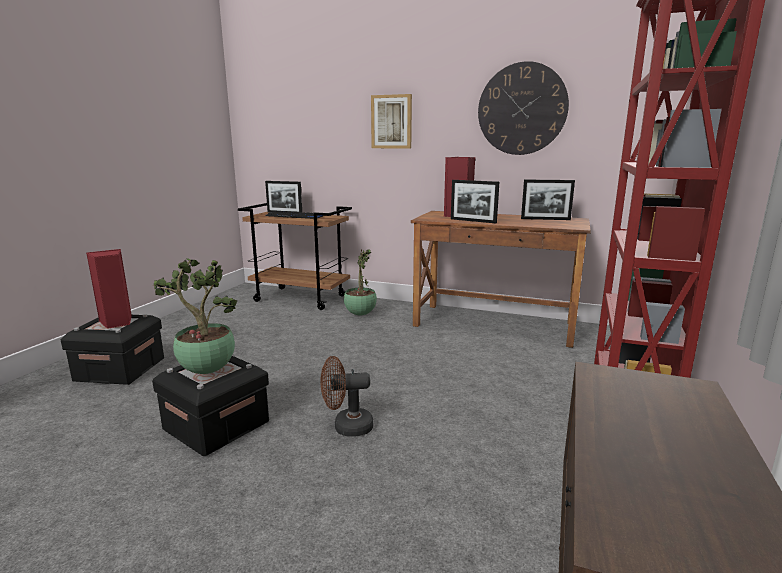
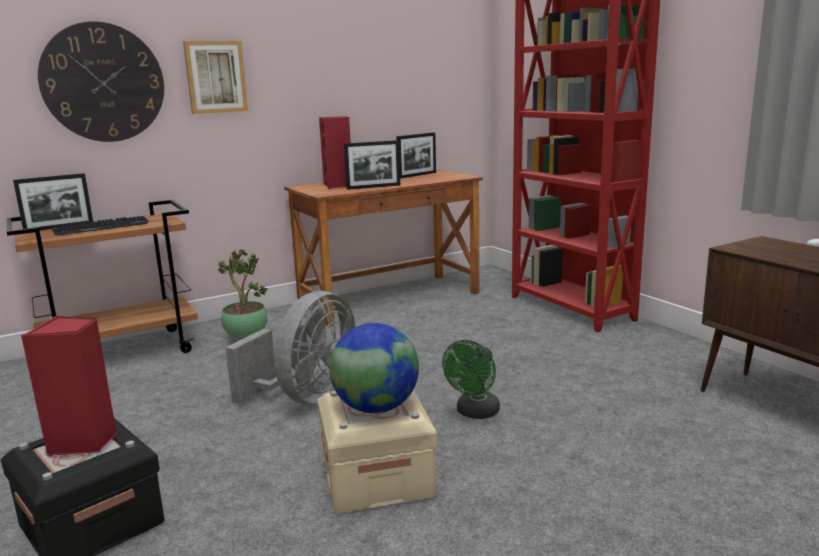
camera: 50 degrees left, 0 degrees up
black storage box [152,356,269,456] -> beige storage box [317,389,437,513]
potted plant [153,258,237,374] -> globe [329,323,419,413]
brown fan [320,356,373,437] -> green fan [442,340,500,419]
wall clock [478,61,569,155] -> wall clock moved to [38,21,164,142]
none -> grey fan [225,291,356,404]

